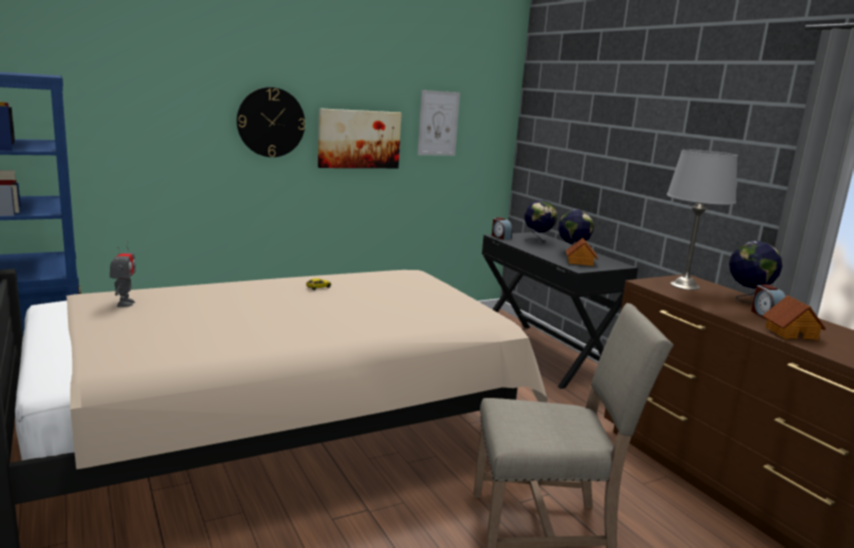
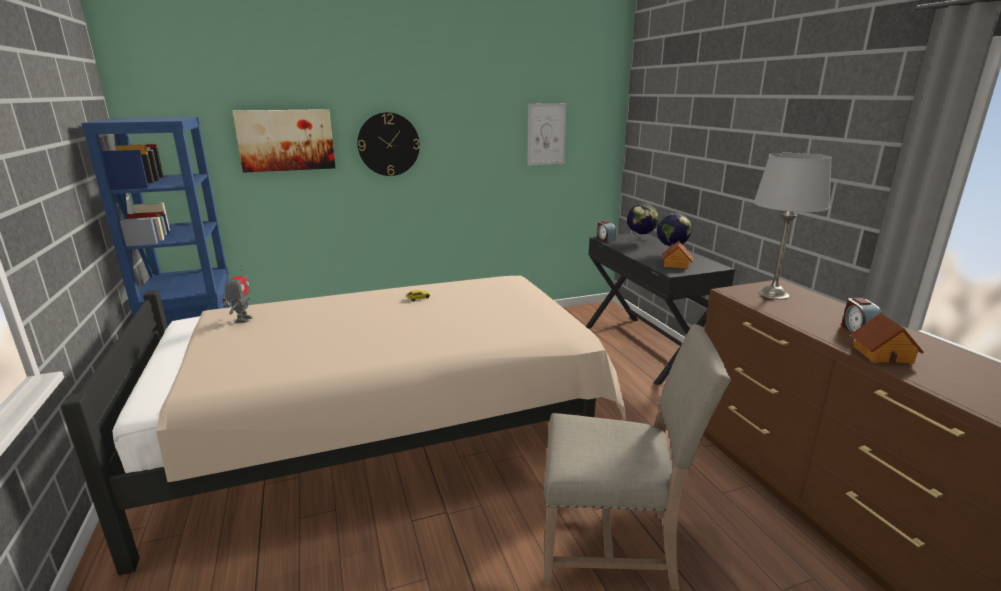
camera: 10 degrees right, 5 degrees up
picture [318,108,402,168] -> picture moved to [233,109,336,173]
globe [729,241,782,304] -> none

